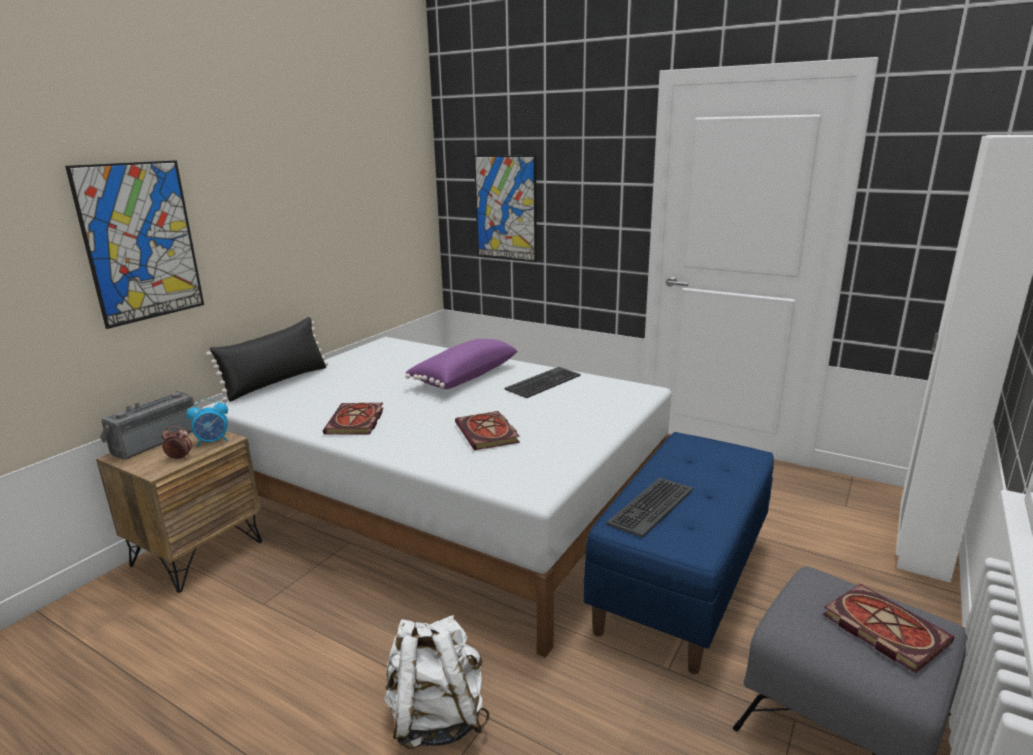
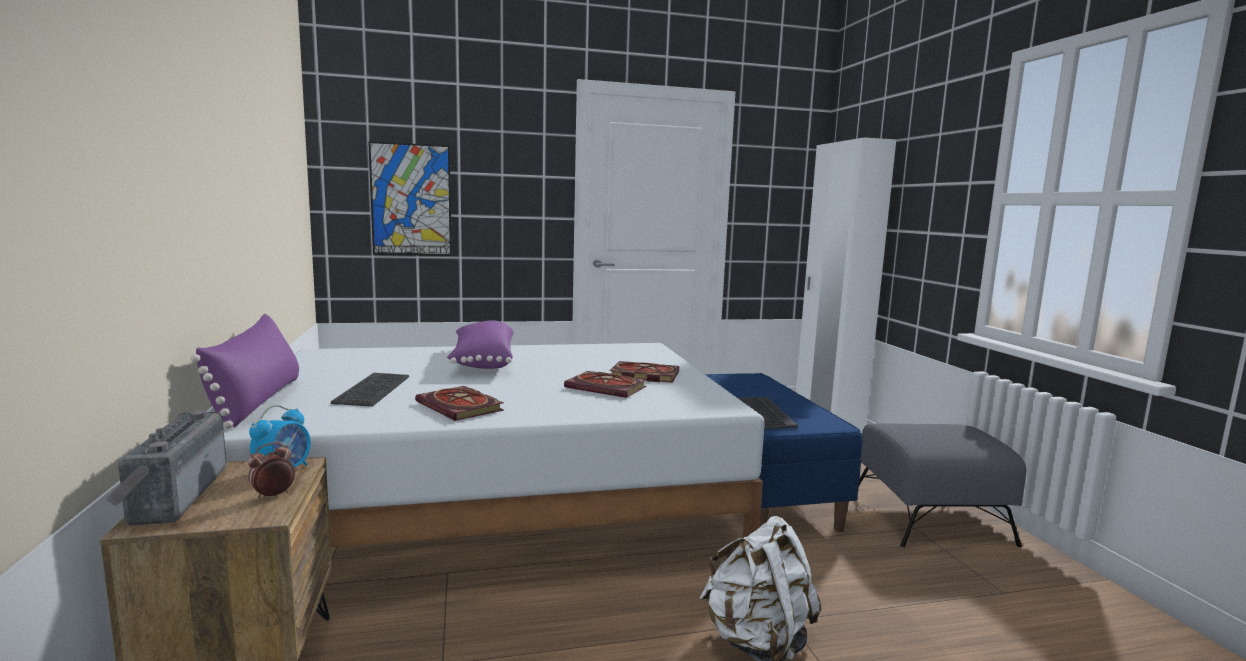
camera: 45 degrees left, 10 degrees down
picture [65,160,204,329] -> none
black pillow [206,317,328,402] -> purple pillow [190,314,299,429]
keyboard [505,367,581,398] -> keyboard moved to [331,373,409,407]
book [823,584,954,673] -> book moved to [610,361,679,383]

